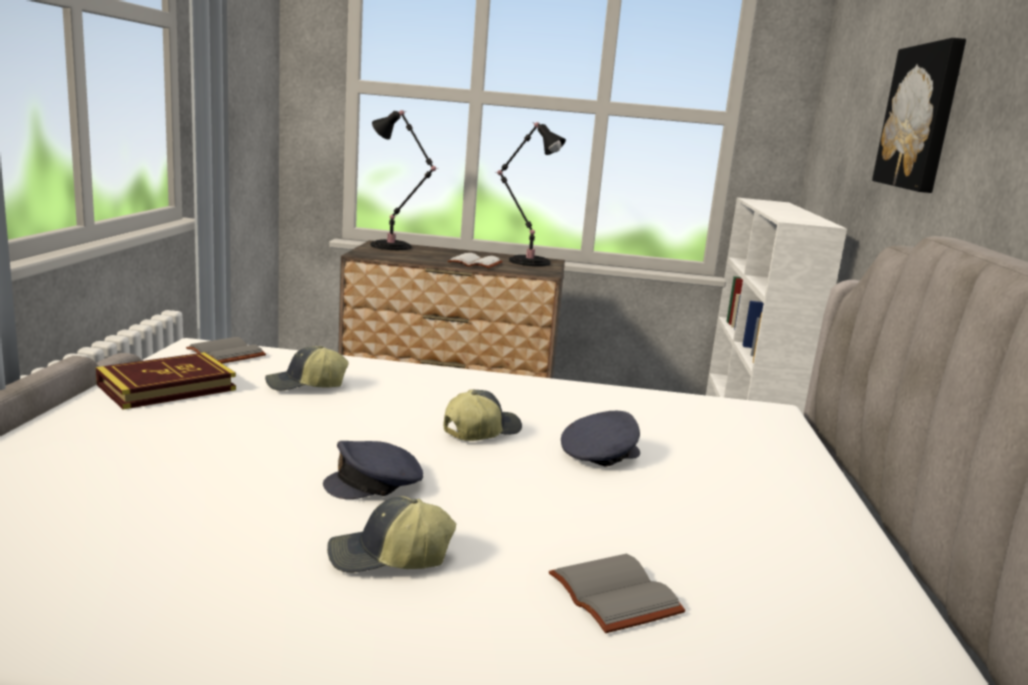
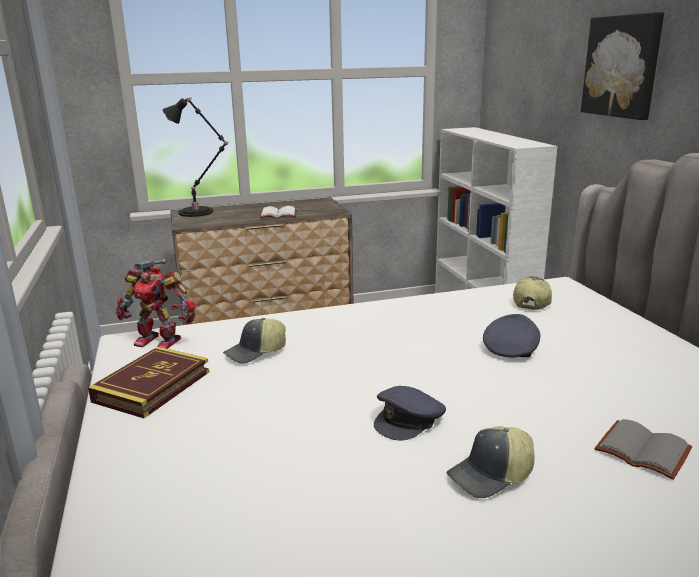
camera: 20 degrees left, 5 degrees up
grey book [186,337,266,364] -> toy robot [116,259,196,349]
cap [443,390,522,441] -> cap moved to [513,276,552,310]
black table lamp [495,122,566,267] -> none

